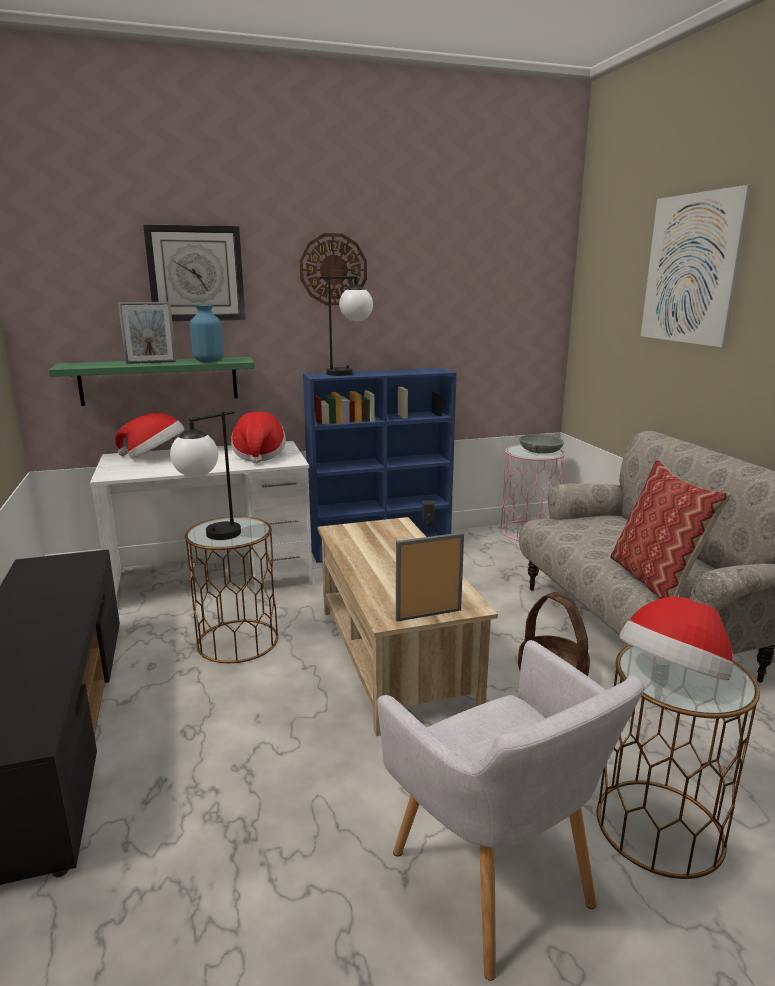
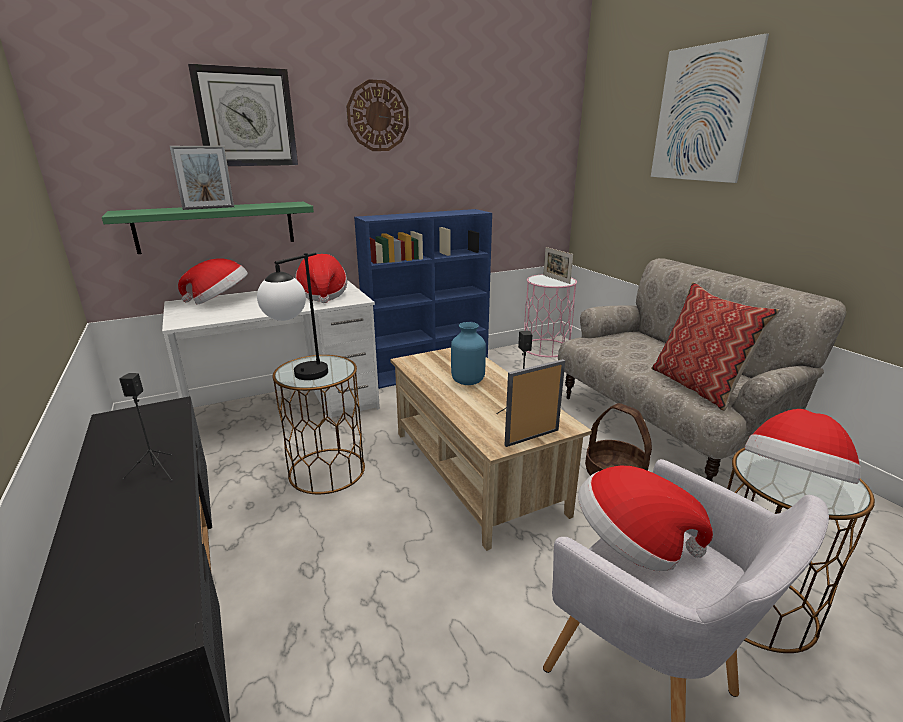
camera: 10 degrees left, 5 degrees up
blue vase [190,305,224,362] -> blue vase moved to [451,322,486,385]
table lamp [319,275,373,376] -> none
grey bowl [519,434,564,453] -> picture frame [543,247,573,284]
none -> black speaker [119,373,173,481]
none -> hat [578,466,713,571]

